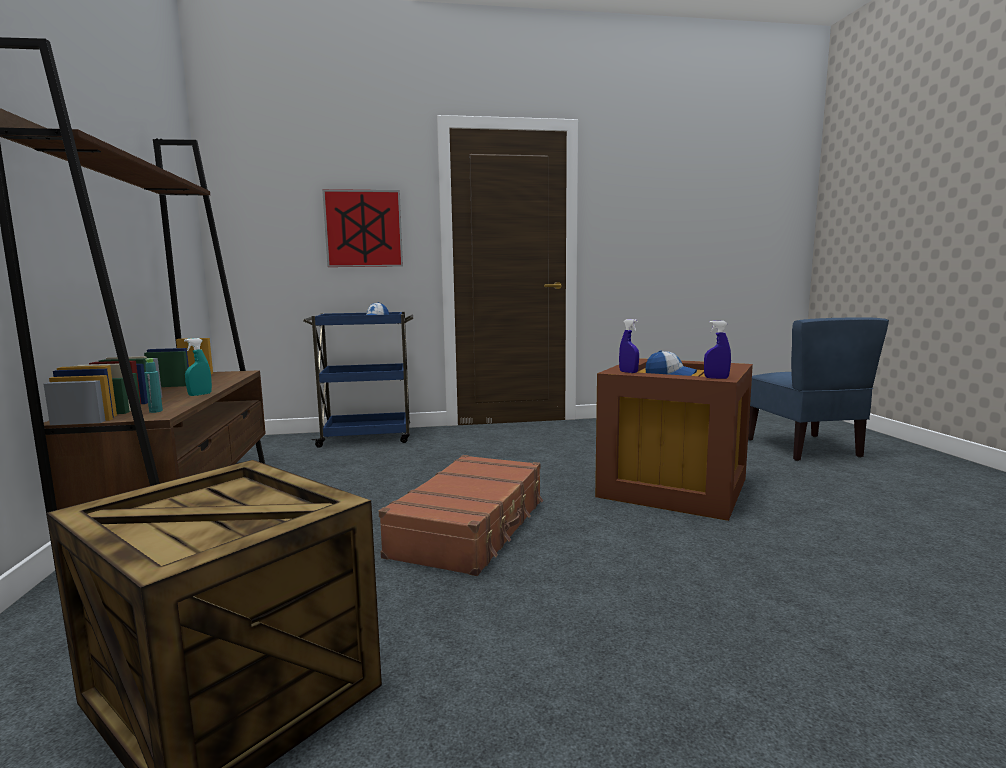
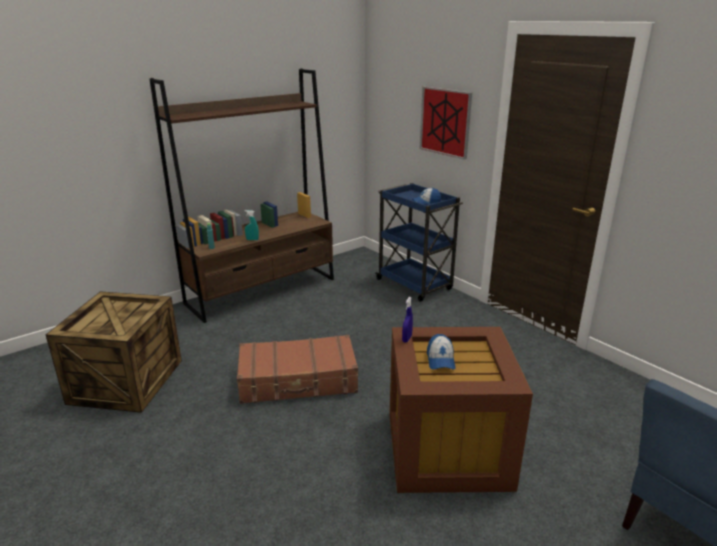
camera: 60 degrees right, 15 degrees up
blue spray bottle [704,321,731,379] -> none

